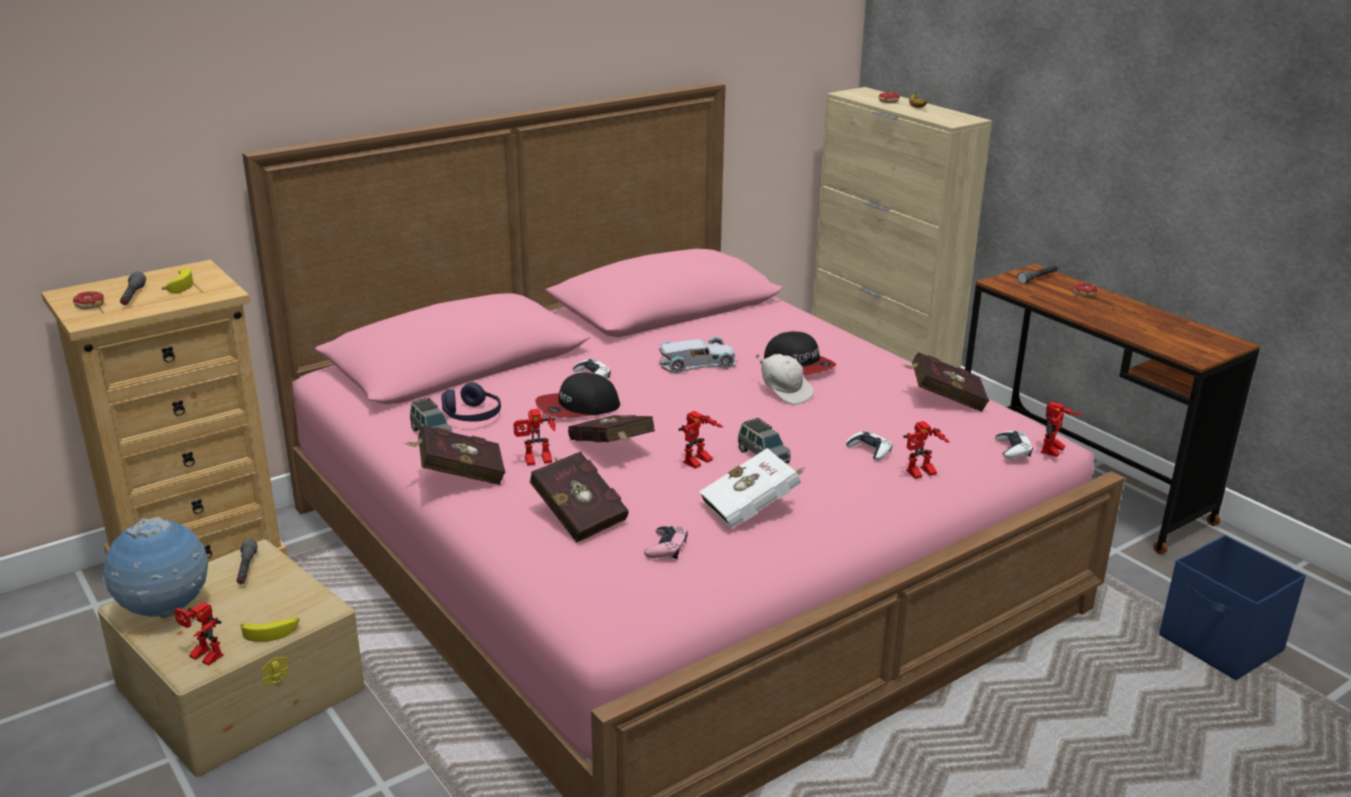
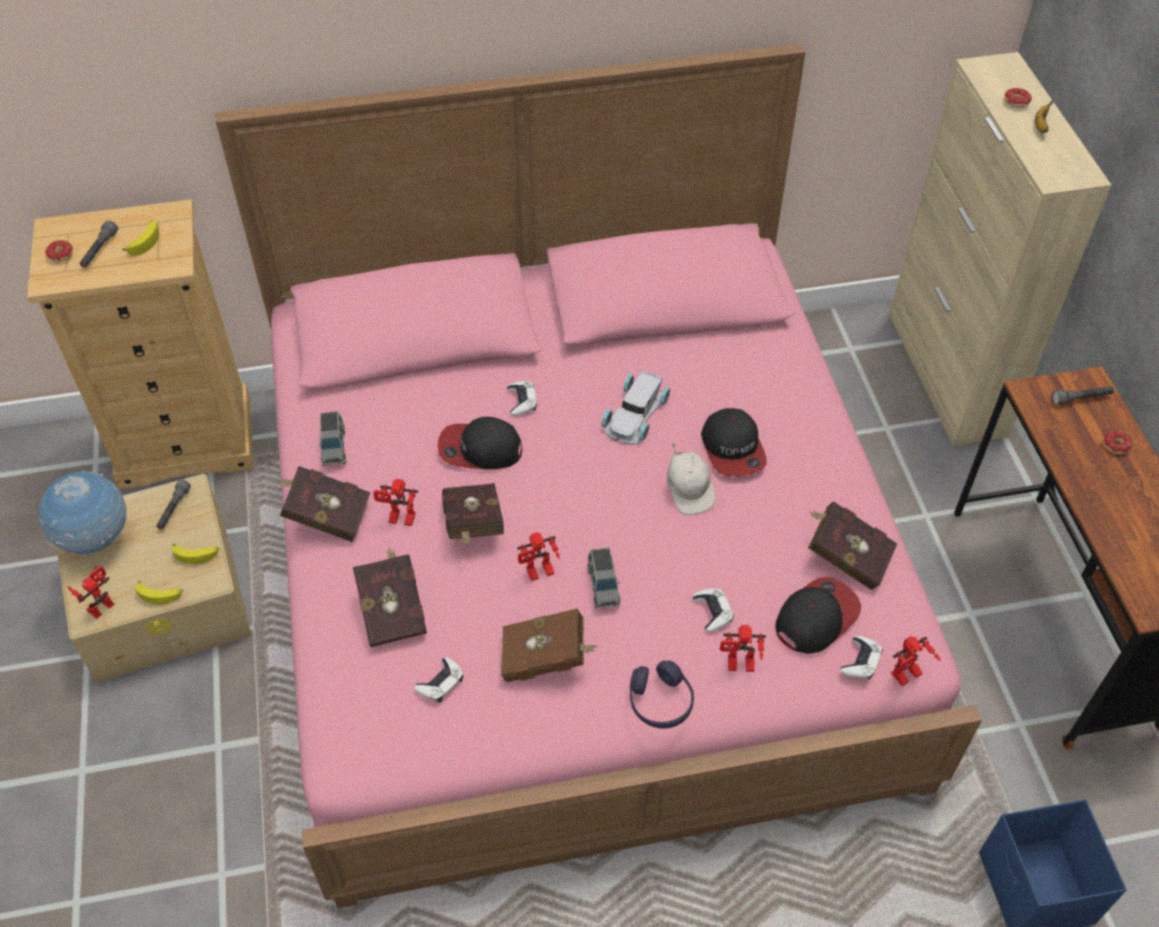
camera: 25 degrees right, 25 degrees up
toy robot [174,602,224,666] -> toy robot turned 75 degrees clockwise [67,566,115,619]
purple headphones [441,382,501,422] -> purple headphones moved to [630,660,694,729]
pink game controller [644,525,688,559] -> white game controller [415,658,463,702]
white toy car [659,337,737,374] -> white toy car turned 105 degrees clockwise [601,371,670,445]
white book [699,448,805,529] -> brown book [501,608,598,682]
none -> banana [172,544,219,564]
none -> cap [775,577,861,654]

